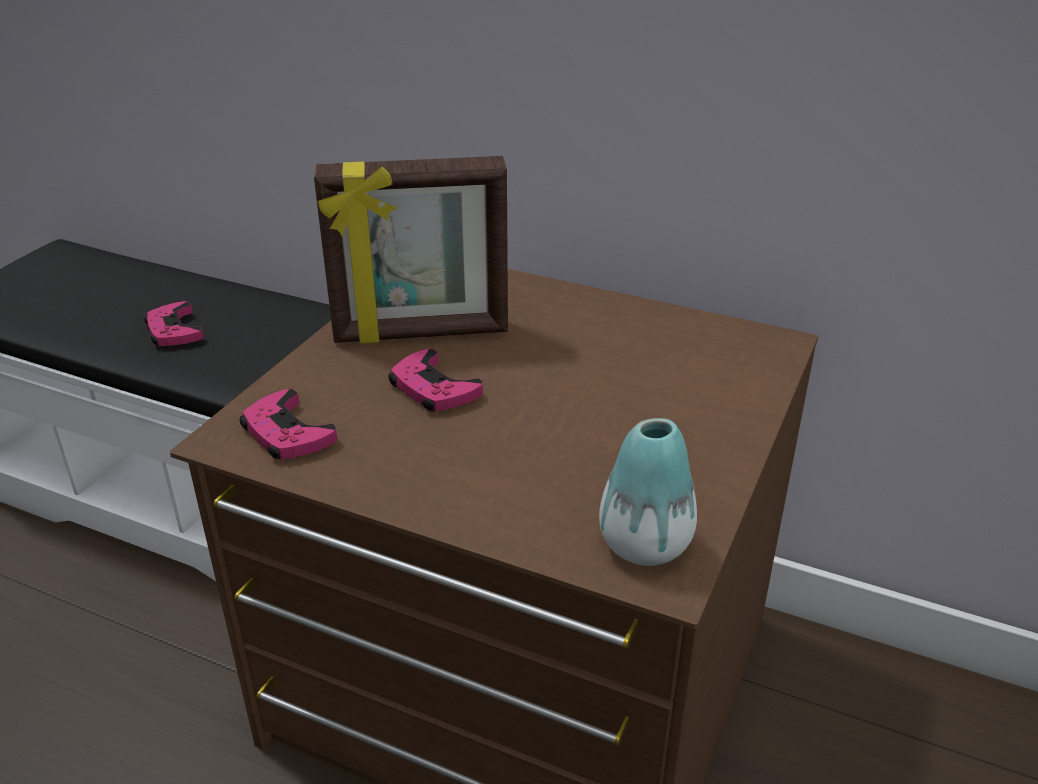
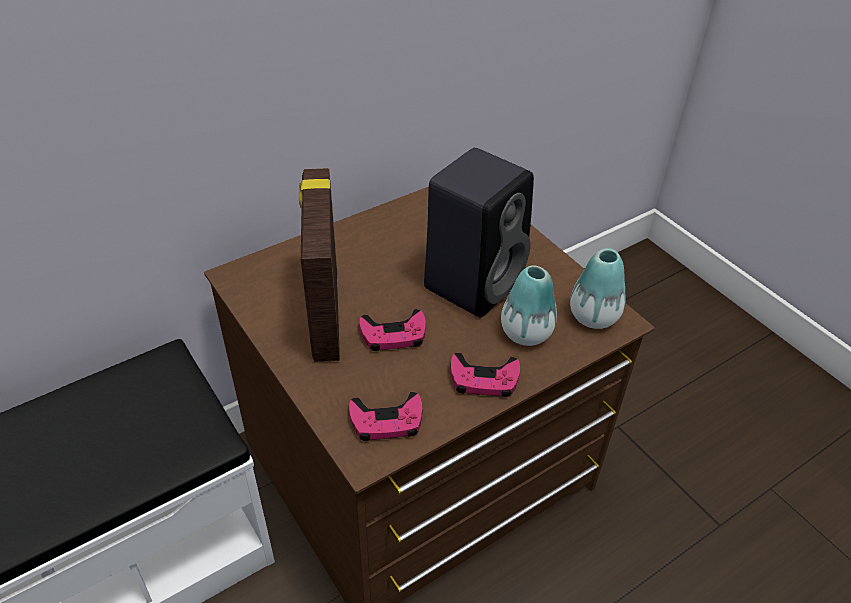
camera: 60 degrees left, 10 degrees up
pink game controller [144,301,204,346] -> pink game controller moved to [450,353,520,397]
picture frame [314,156,508,344] -> picture frame turned 150 degrees clockwise [299,168,340,362]
none -> black speaker [424,148,534,318]
none -> vase [501,265,557,346]

